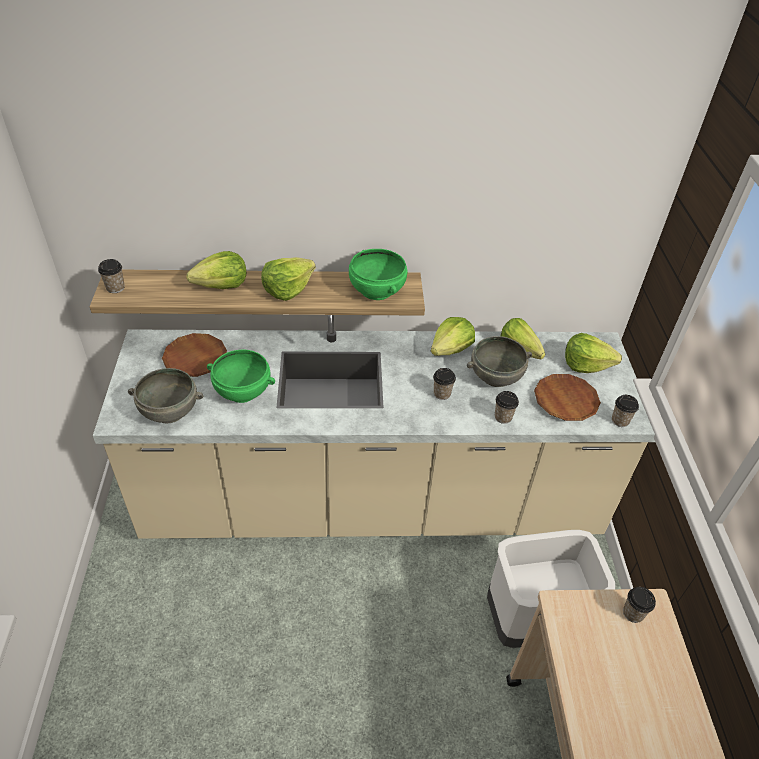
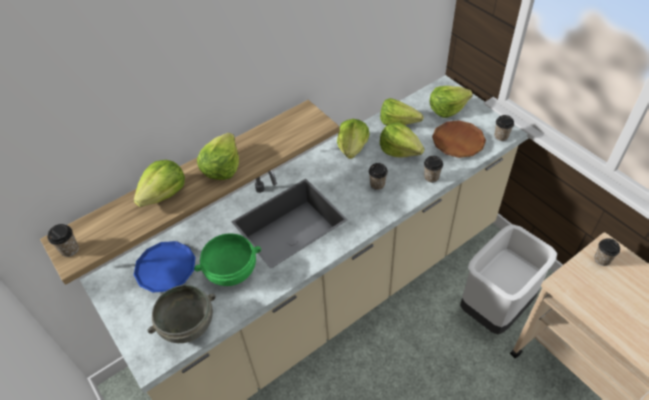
camera: 30 degrees left, 5 degrees up
brown plate [162,333,227,377] -> blue plate [134,241,196,293]
green bowl [349,249,407,300] -> none
grey bowl [467,336,532,387] -> lettuce [380,122,424,158]

